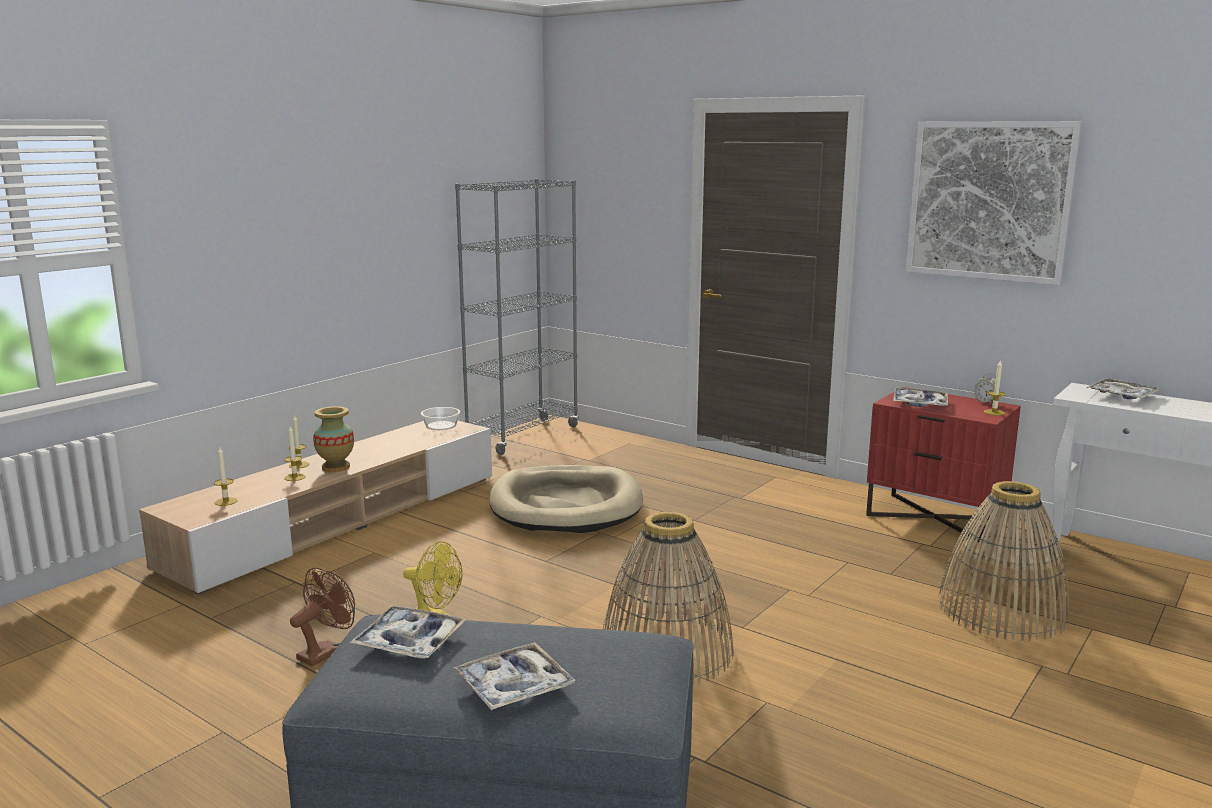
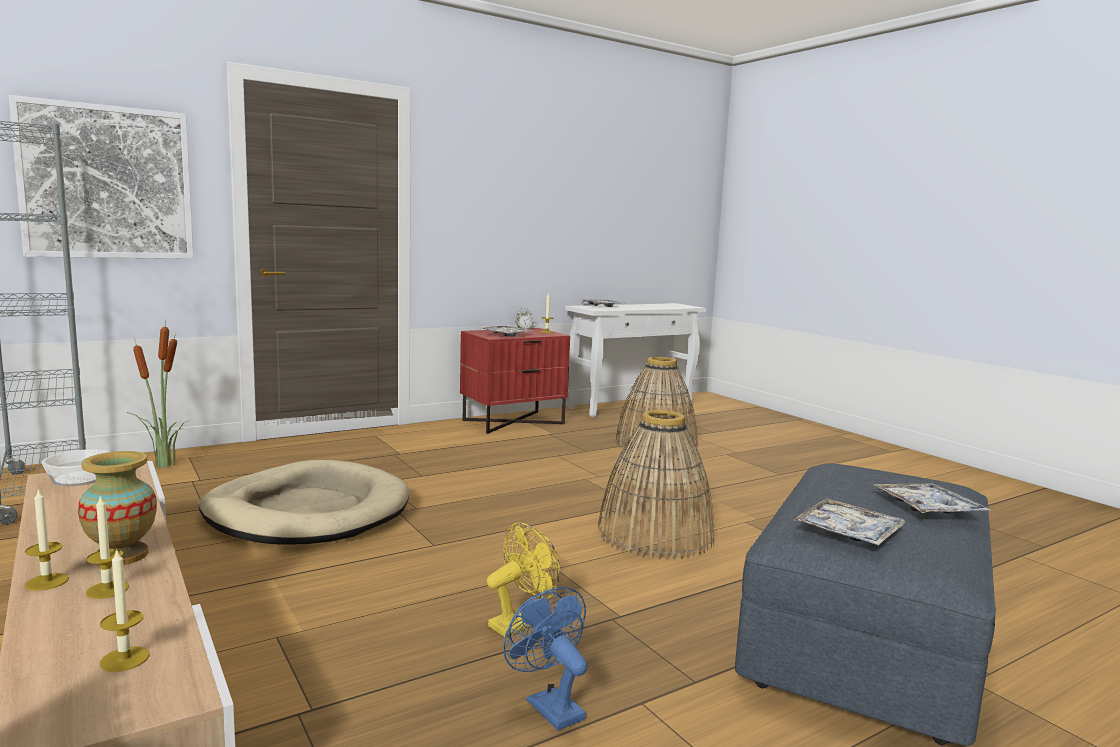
camera: 70 degrees left, 5 degrees down
brown fan [290,568,355,666] -> blue fan [503,587,587,731]
picture [906,121,1082,285] -> picture moved to [9,95,194,259]
none -> potted plant [127,321,190,468]

